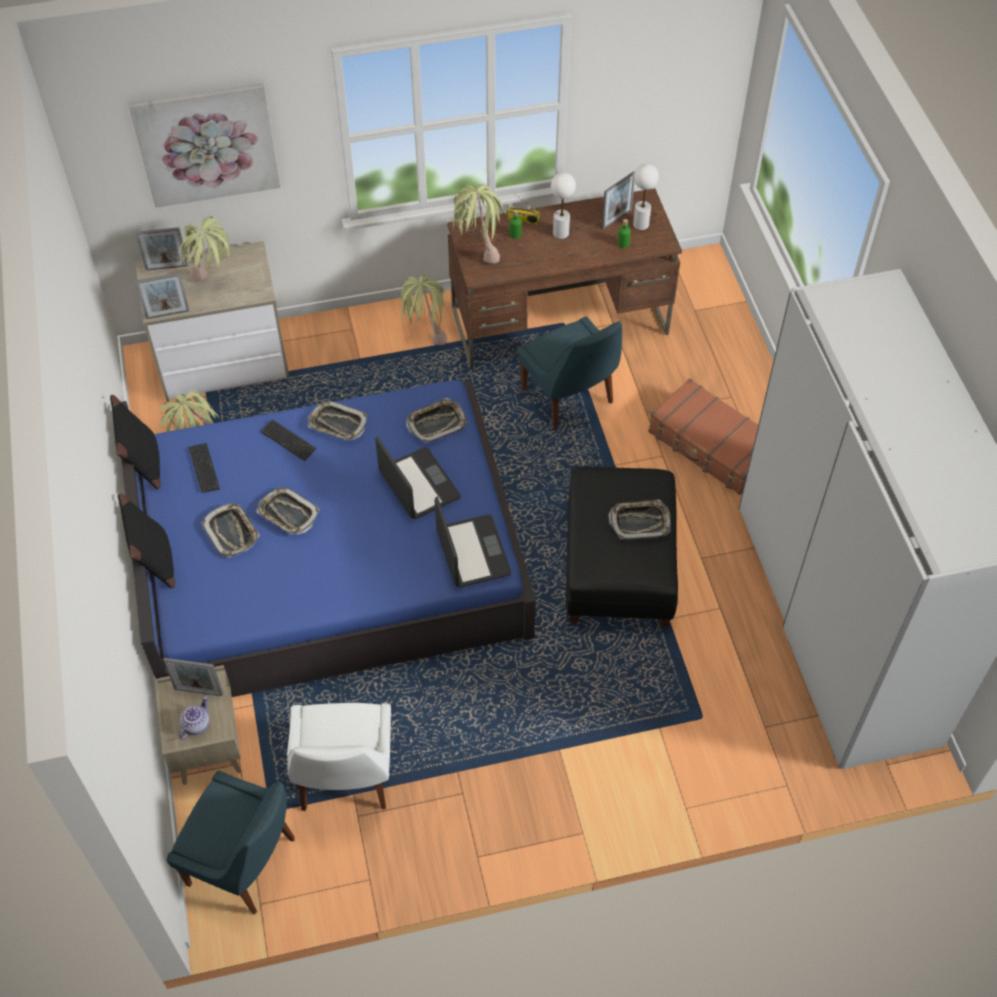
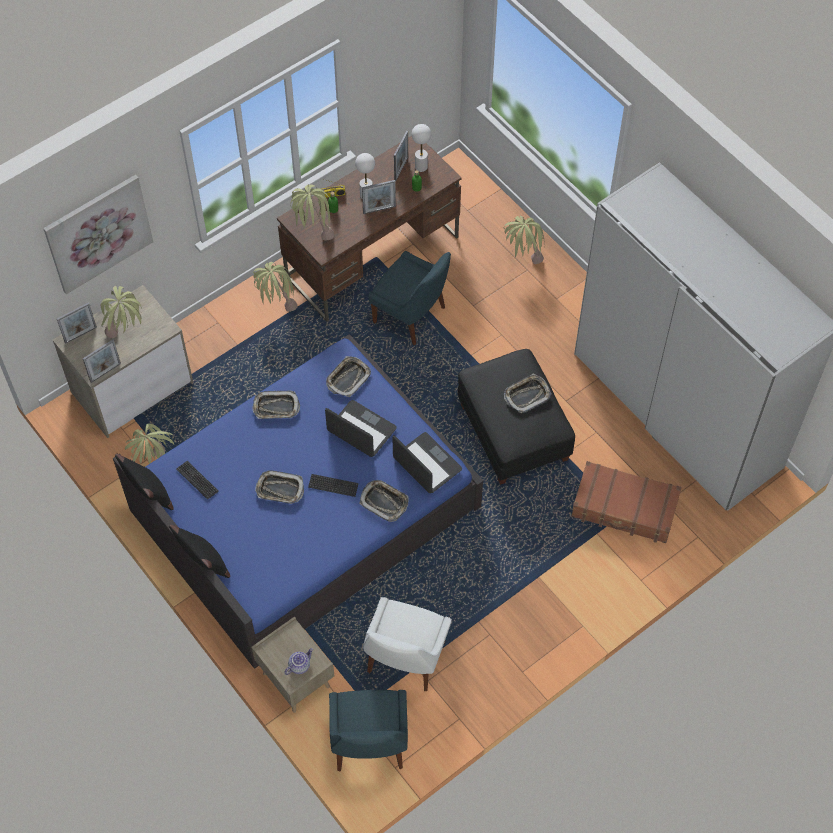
camera: 25 degrees left, 5 degrees up
picture frame [163,658,223,696] -> picture frame moved to [362,180,396,214]
blue chair [166,771,295,914] -> blue chair turned 90 degrees clockwise [329,690,408,771]
teapot [179,696,210,740] -> teapot turned 45 degrees clockwise [284,648,313,675]
tray [201,503,260,558] -> tray moved to [360,480,408,522]
keyboard [260,419,316,461] -> keyboard moved to [308,474,359,497]
white chair [287,703,391,811] -> white chair turned 45 degrees clockwise [363,597,452,691]
brown suitcase [648,378,758,495] -> brown suitcase moved to [571,461,682,543]
none -> potted plant [504,216,545,264]

